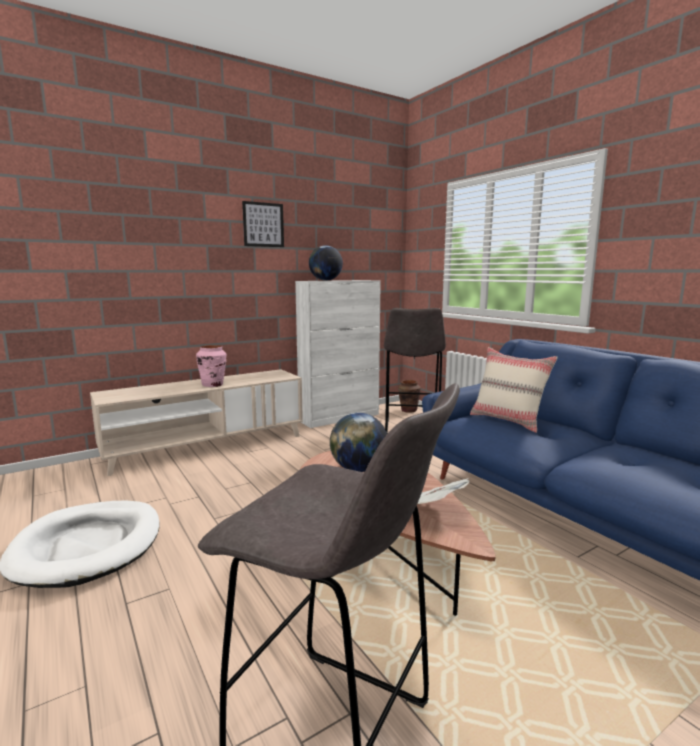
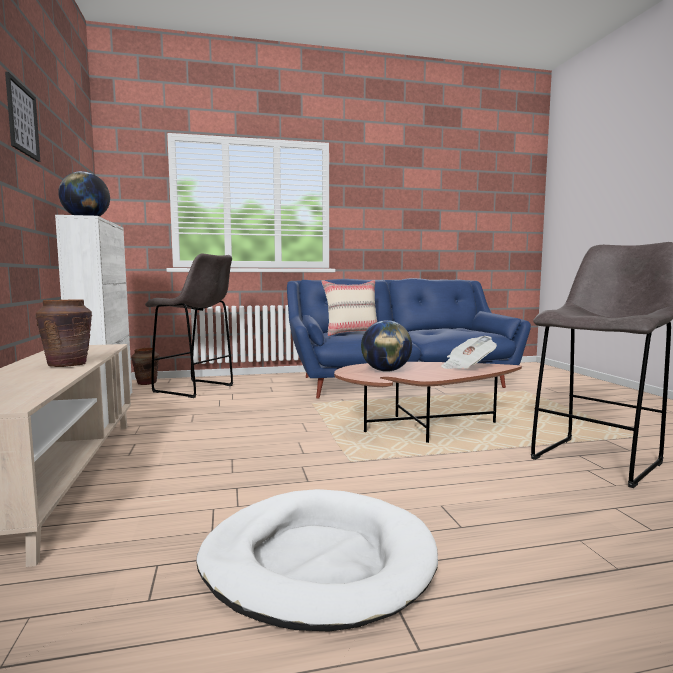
camera: 70 degrees left, 5 degrees down
pink vase [196,345,227,387] -> brown vase [35,299,92,367]

